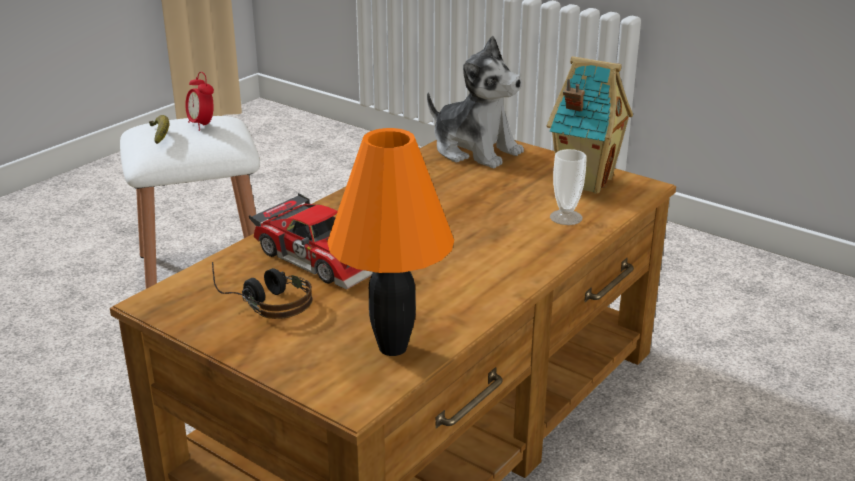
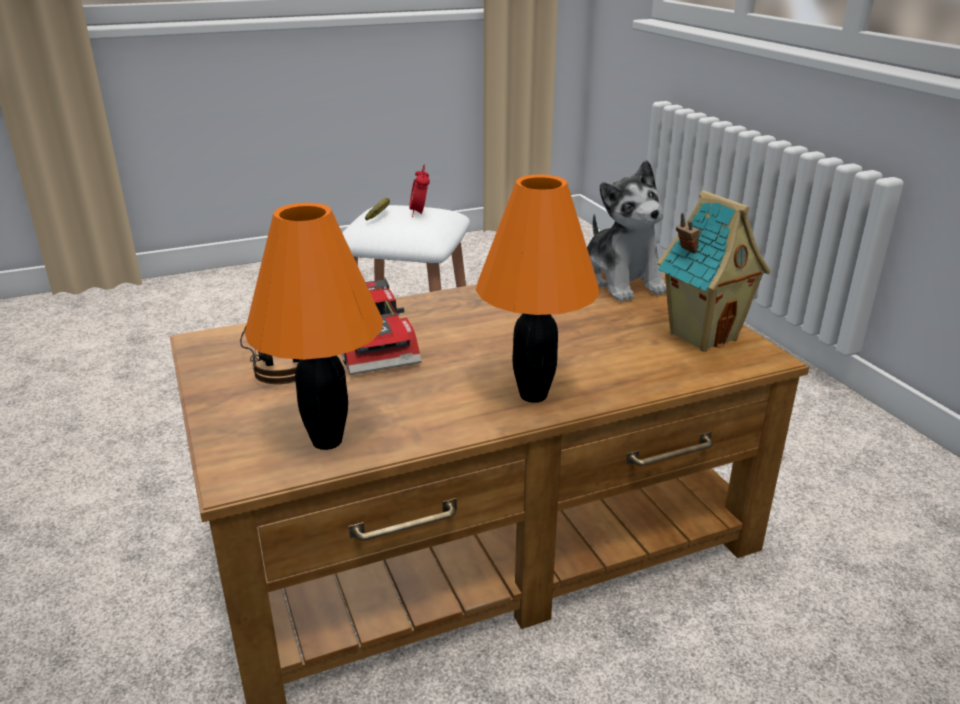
camera: 30 degrees right, 0 degrees up
cup [550,149,587,225] -> none
none -> orange table lamp [476,174,599,403]

